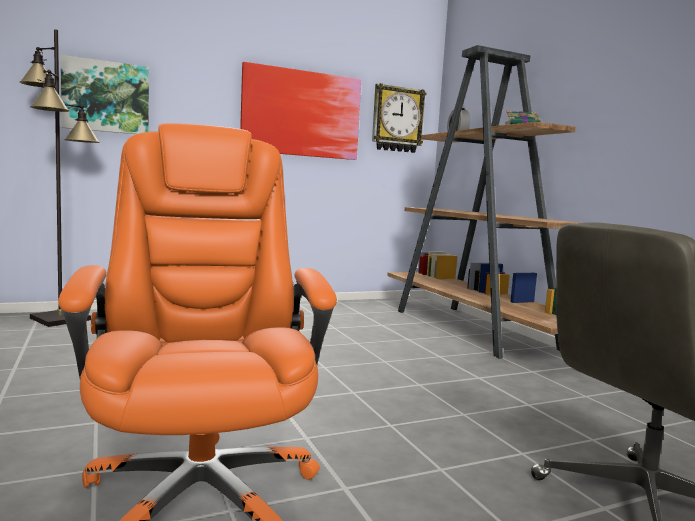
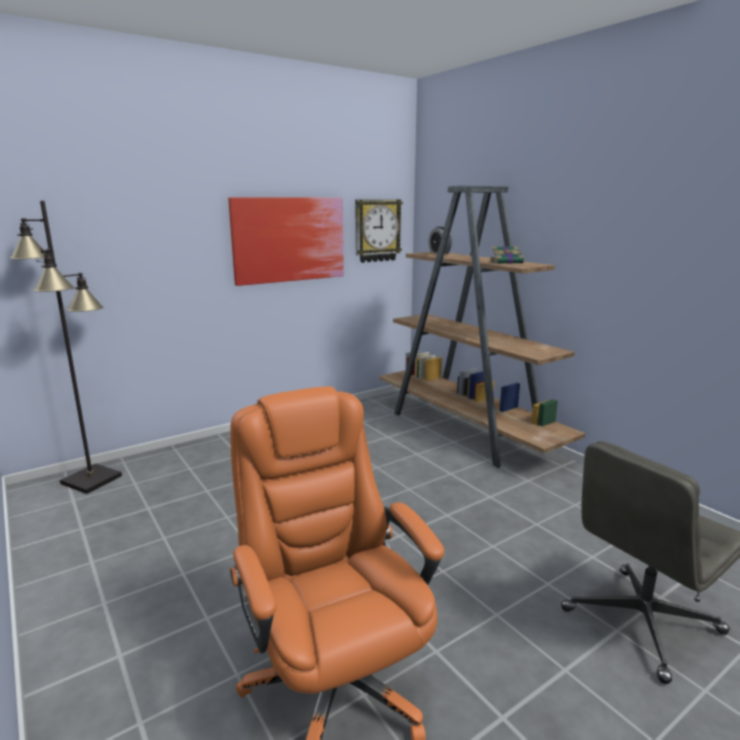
camera: 10 degrees left, 10 degrees up
picture [61,55,149,134] -> none

